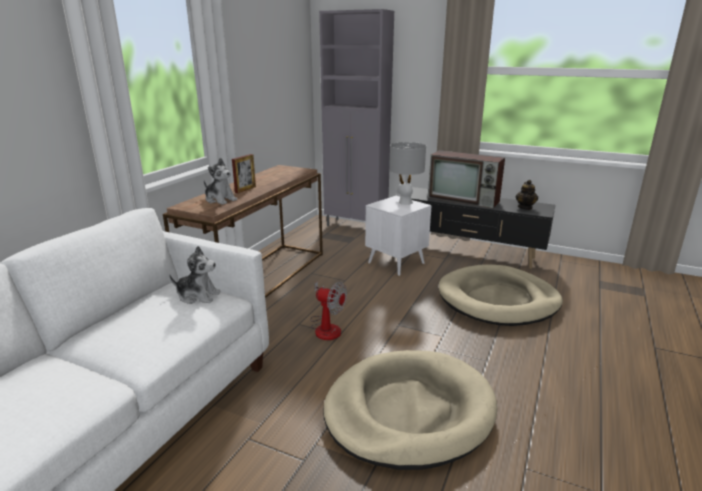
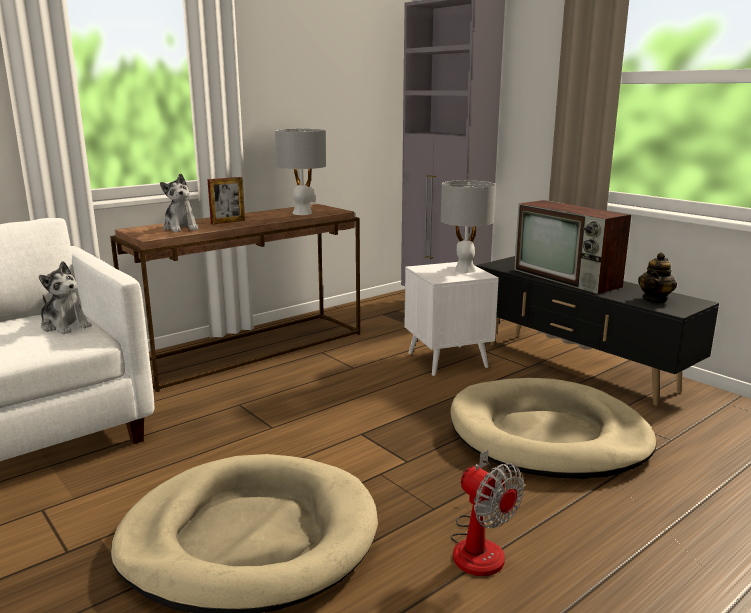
camera: 25 degrees right, 5 degrees down
fan [310,281,347,340] -> fan moved to [451,450,524,576]
none -> grey table lamp [275,129,326,215]

